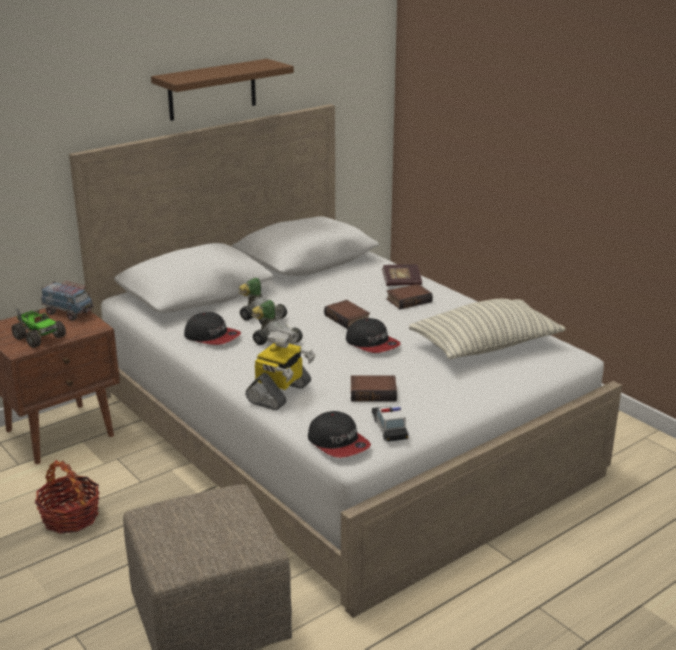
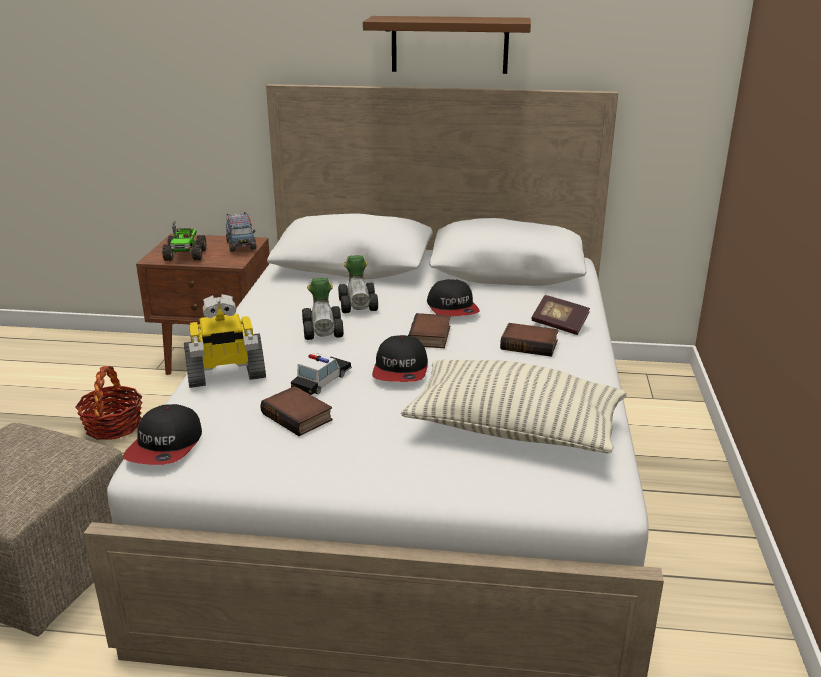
camera: 45 degrees right, 0 degrees up
cap [184,312,241,345] -> cap moved to [427,279,480,317]
toy car [371,405,408,442] -> toy car moved to [291,353,352,395]

